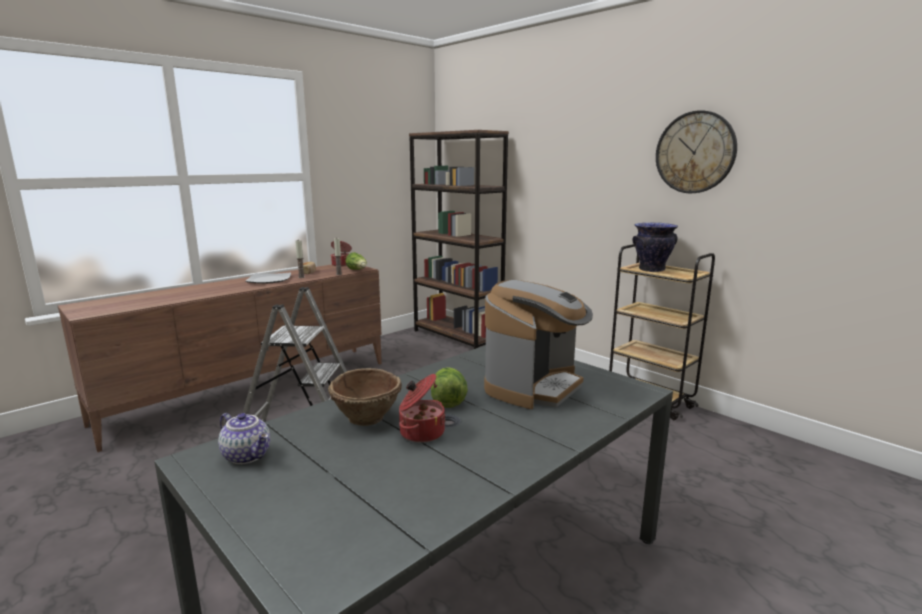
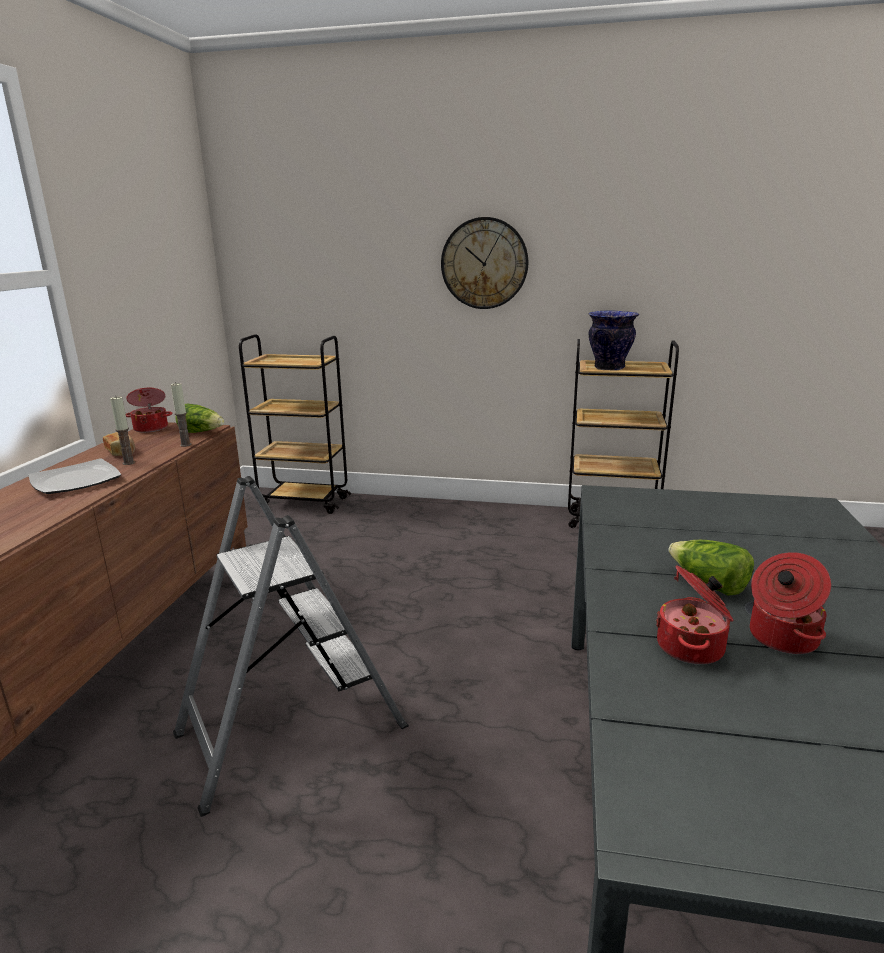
camera: 35 degrees left, 5 degrees up
teapot [218,413,270,464] -> none
brown bowl [328,368,402,426] -> cooking pot [656,565,734,665]
brown bookcase [409,130,509,349] -> brown cart [239,334,351,514]
coffee machine [484,280,593,409] -> none
wall clock [656,110,737,193] -> wall clock moved to [441,217,528,309]

